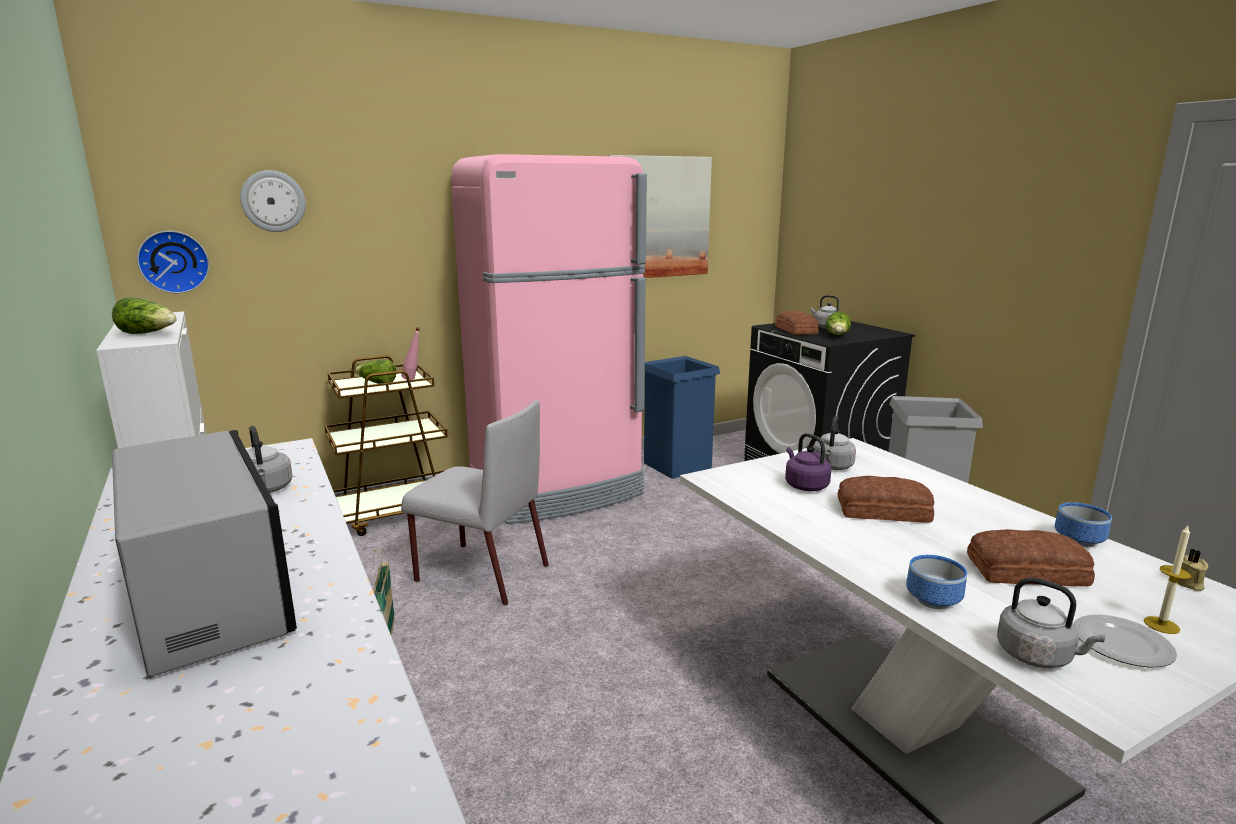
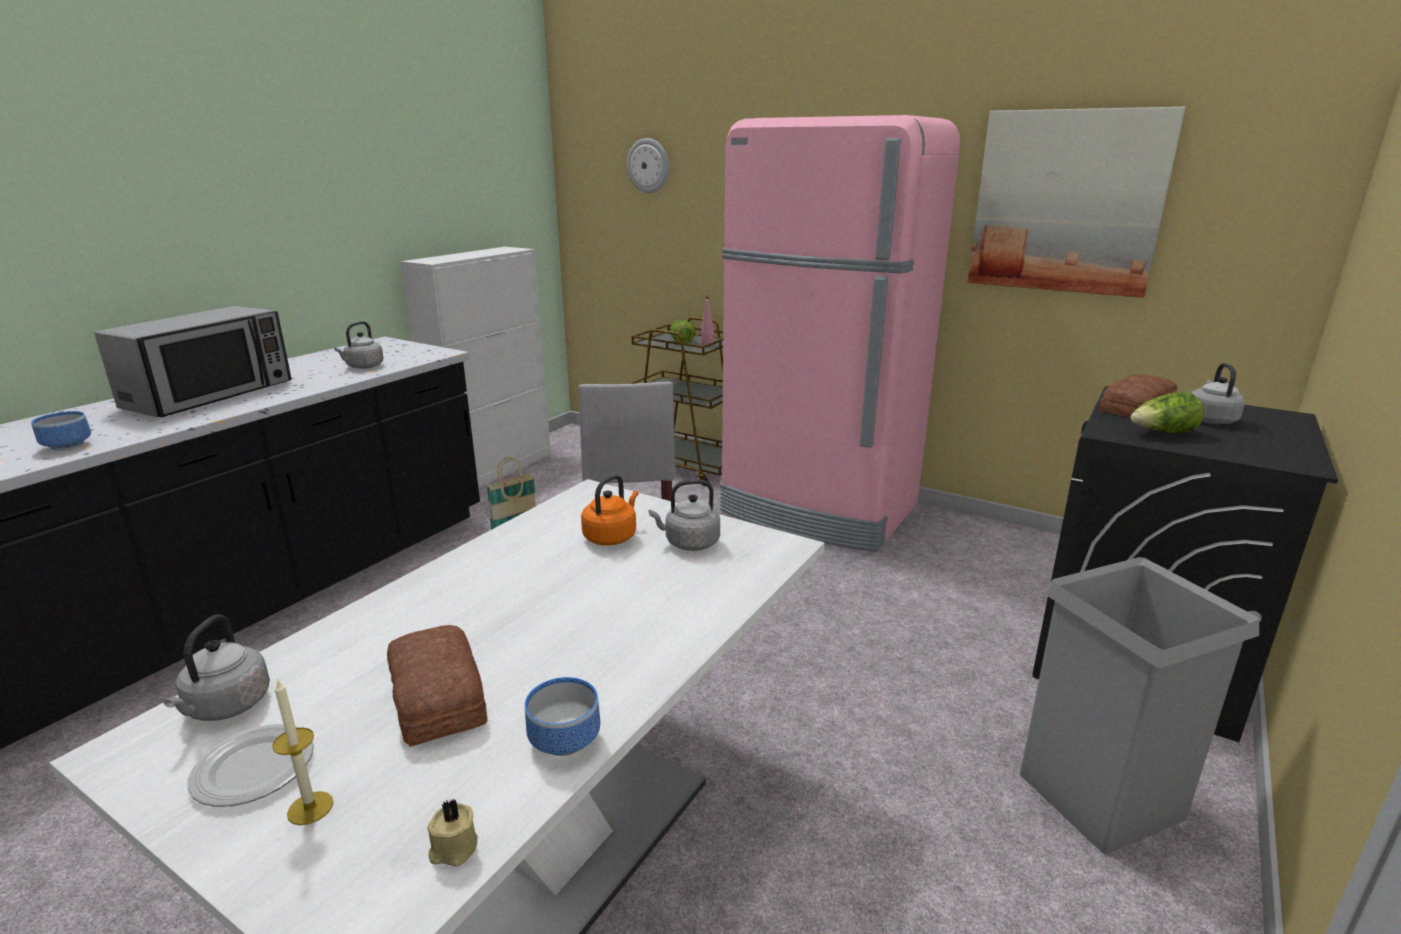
camera: 60 degrees right, 5 degrees up
lettuce [112,297,177,334] -> none
wall clock [137,231,209,293] -> none
blue trash can [644,356,720,479] -> none
purple kettle [785,433,831,491] -> orange kettle [581,475,639,546]
bread [837,476,935,523] -> none
bowl [906,555,967,609] -> bowl moved to [31,411,91,451]

